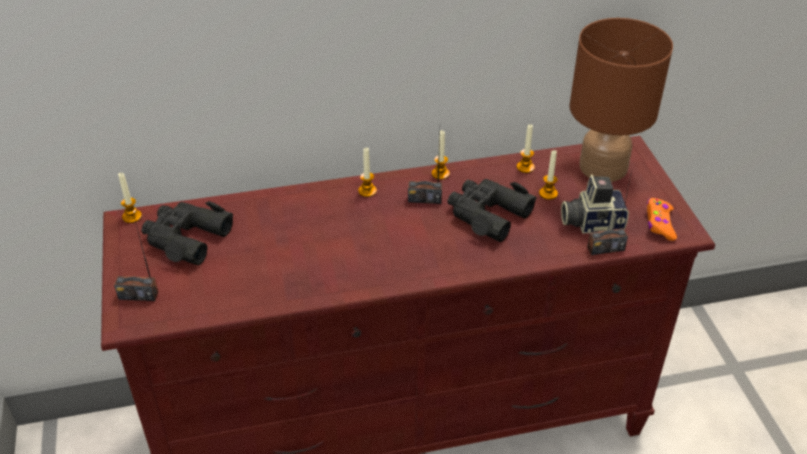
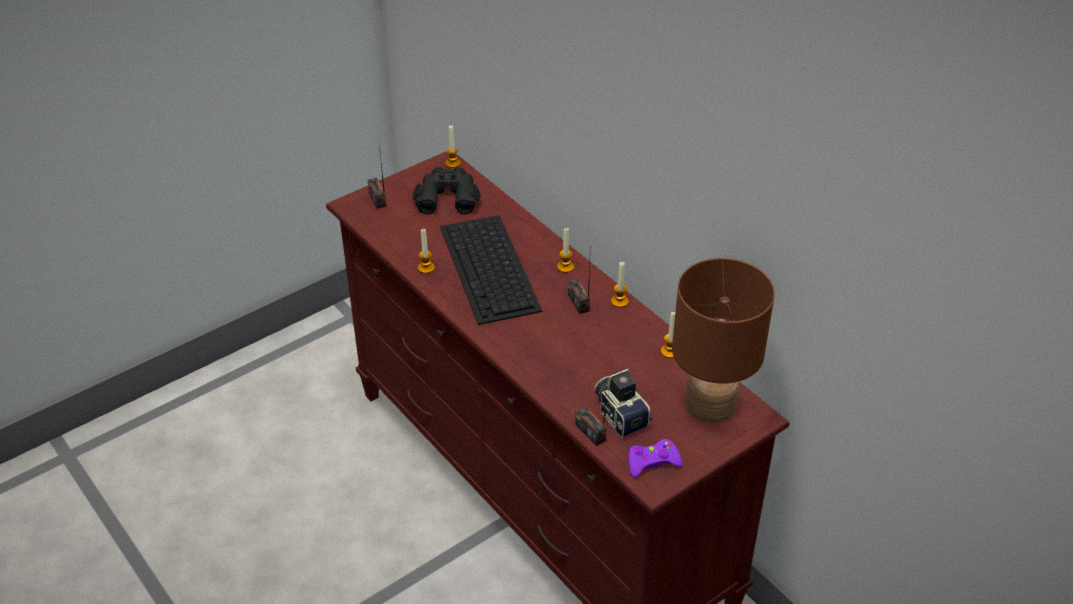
camera: 65 degrees right, 0 degrees up
black binoculars [447,179,537,242] -> none
candle [539,150,558,200] -> candle moved to [418,229,435,273]
orange game controller [647,198,677,241] -> purple game controller [628,439,683,478]
none -> keyboard [440,215,542,325]

